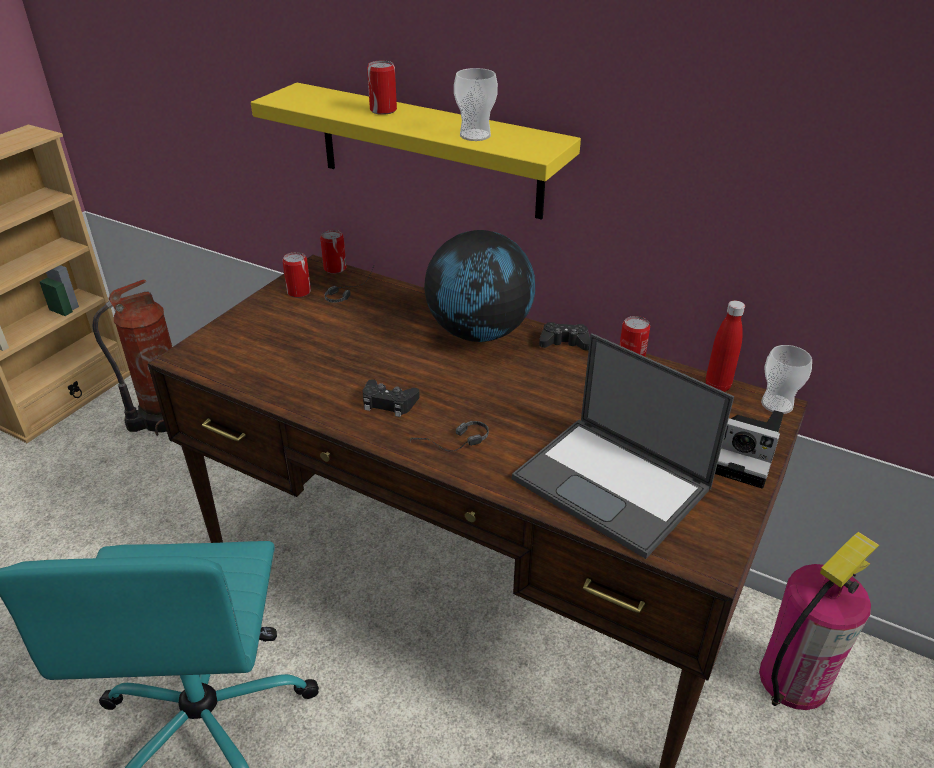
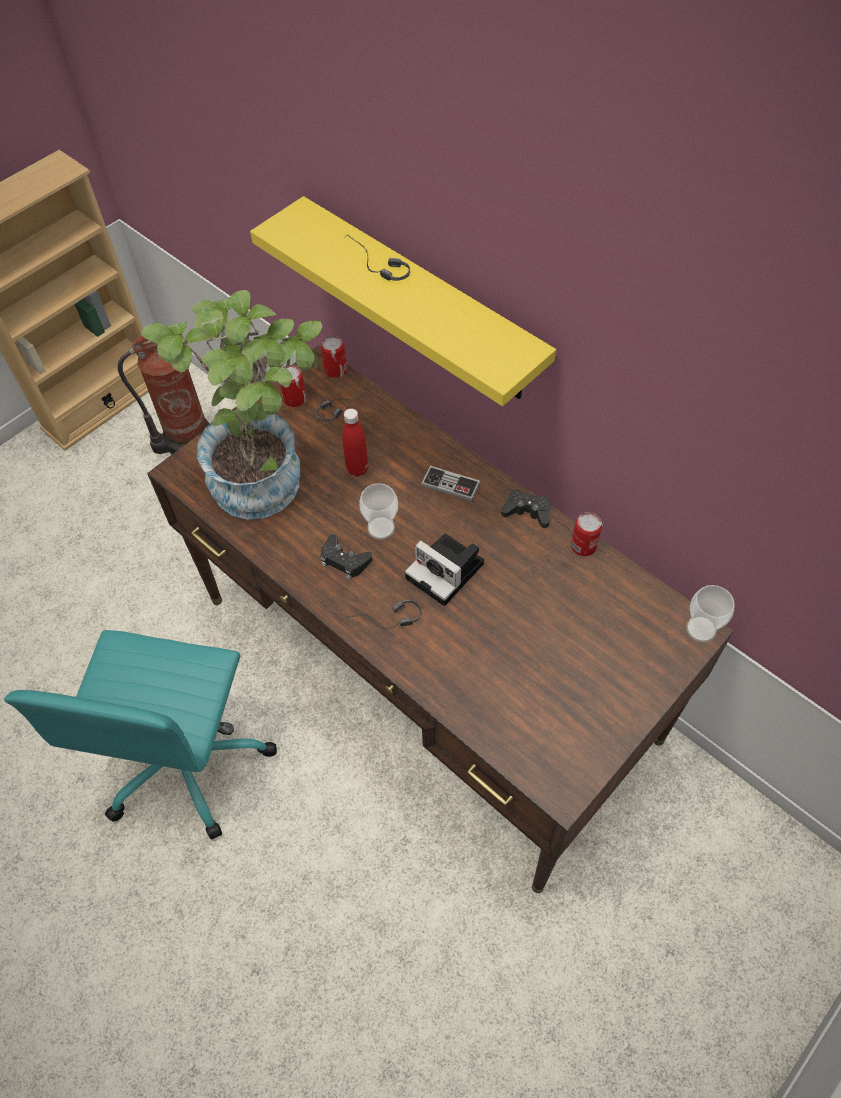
camera: 15 degrees right, 20 degrees up
can [367,61,397,115] -> headphones [344,235,410,281]
globe [424,230,535,342] -> game controller [421,466,481,501]
cup [454,68,498,141] -> cup moved to [359,483,398,539]
laptop [512,333,734,559] -> none
red bottle [706,301,745,392] -> red bottle moved to [342,409,368,477]
camera [715,410,784,489] -> camera moved to [405,534,484,606]
fire extinguisher [759,532,879,710] -> none
none -> potted plant [141,290,322,519]

